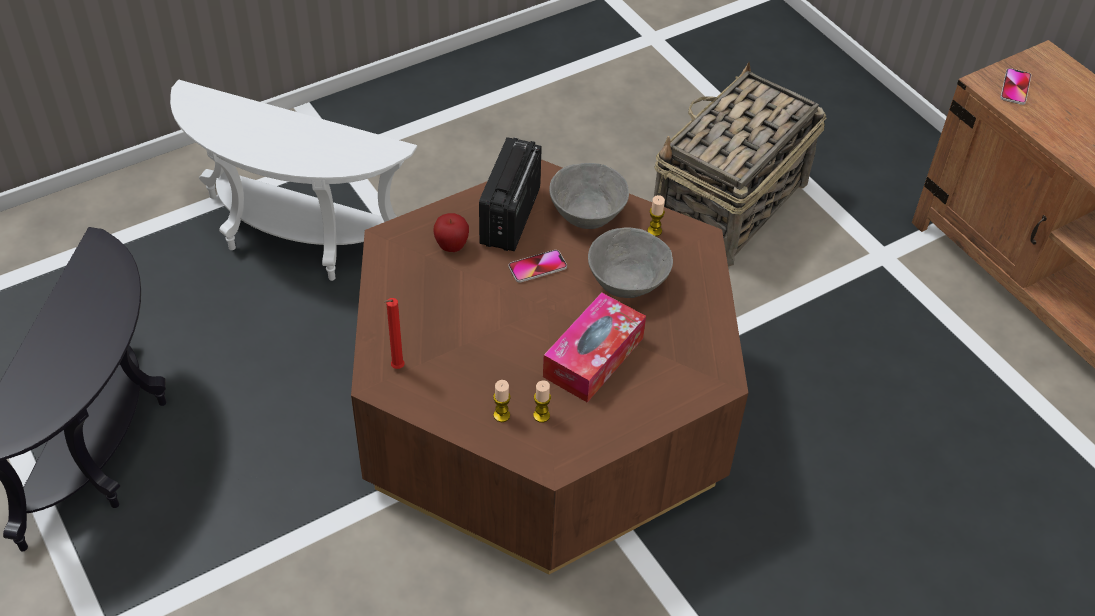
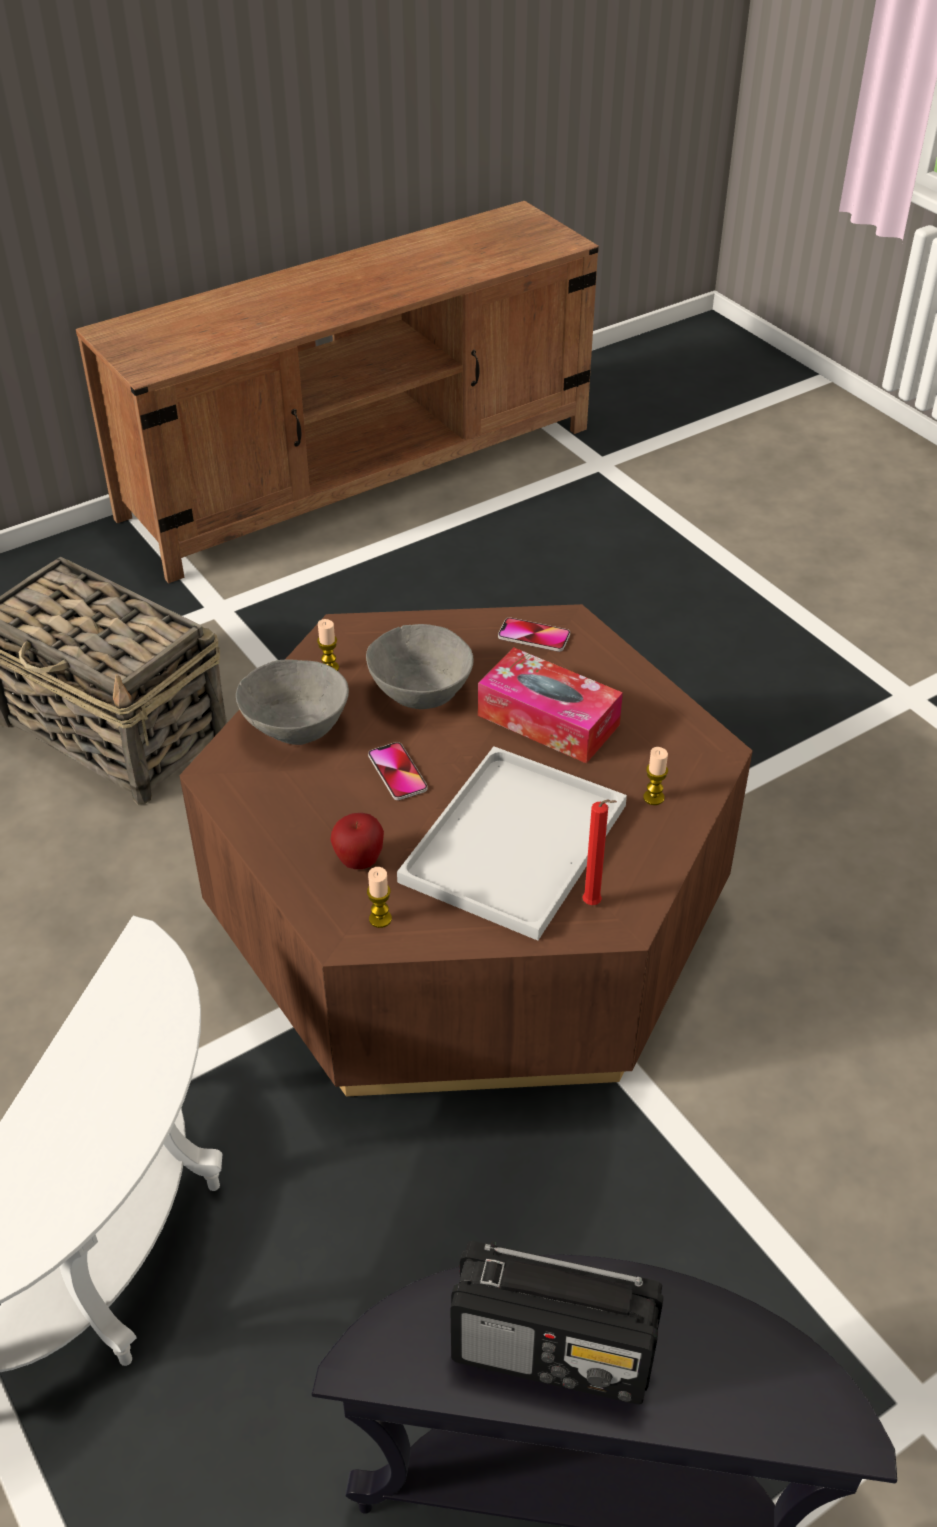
camera: 90 degrees left, 5 degrees down
radio [479,137,542,251] -> radio moved to [450,1241,663,1404]
candle [533,380,551,423] -> candle moved to [367,867,392,928]
phone [1000,68,1031,105] -> phone moved to [498,618,570,652]
none -> white tray [397,746,627,941]

